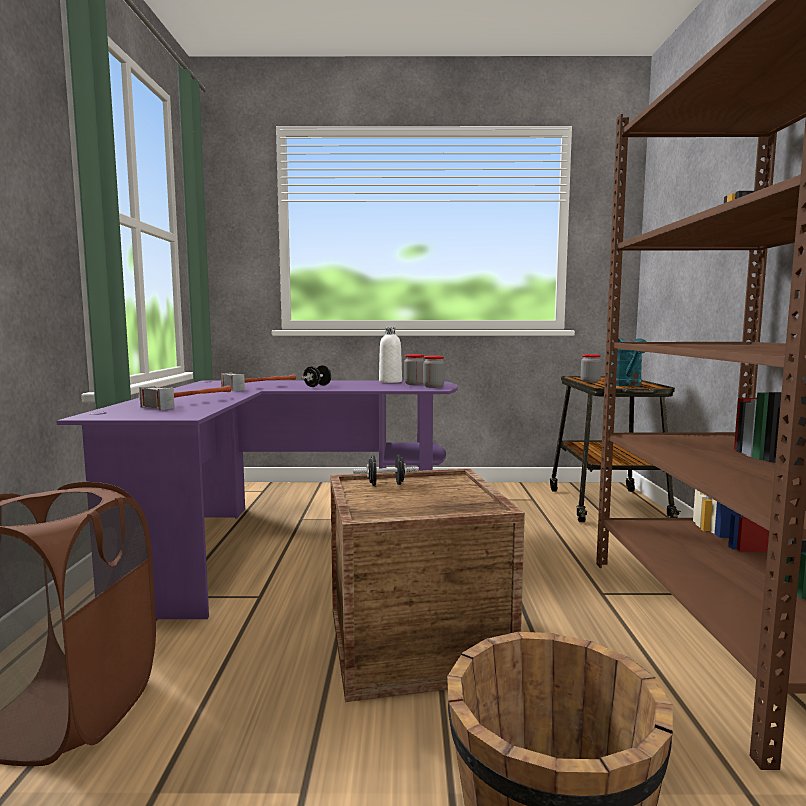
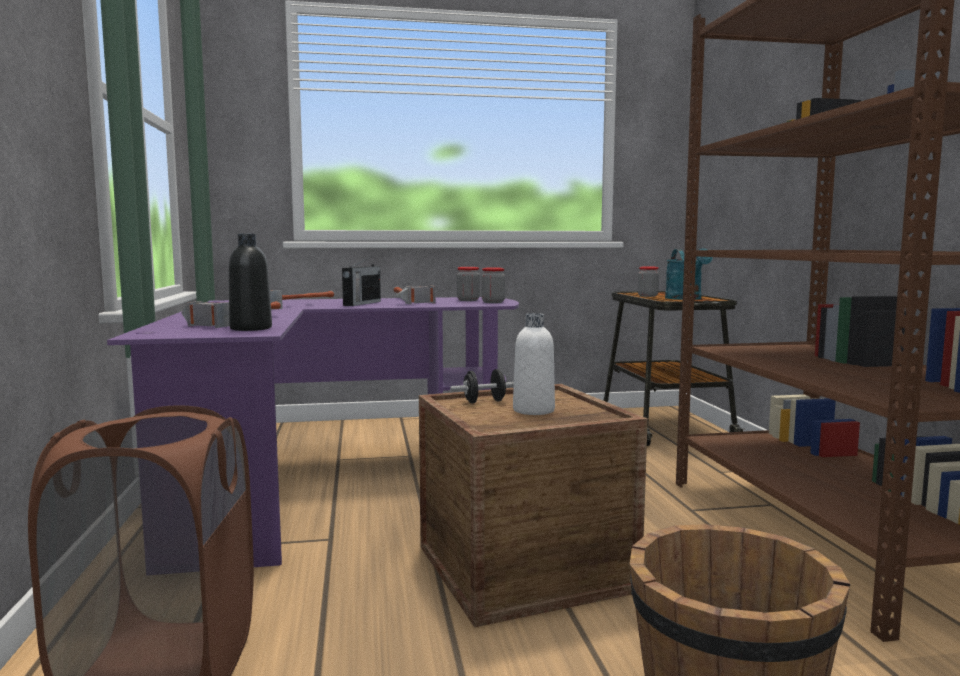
camera: 10 degrees left, 0 degrees up
black dumbbell [301,365,332,387] -> radio [342,257,381,306]
white bottle [379,327,402,383] -> white bottle moved to [513,313,555,415]
none -> black bottle [229,234,272,331]
none -> hammer [394,285,435,304]

